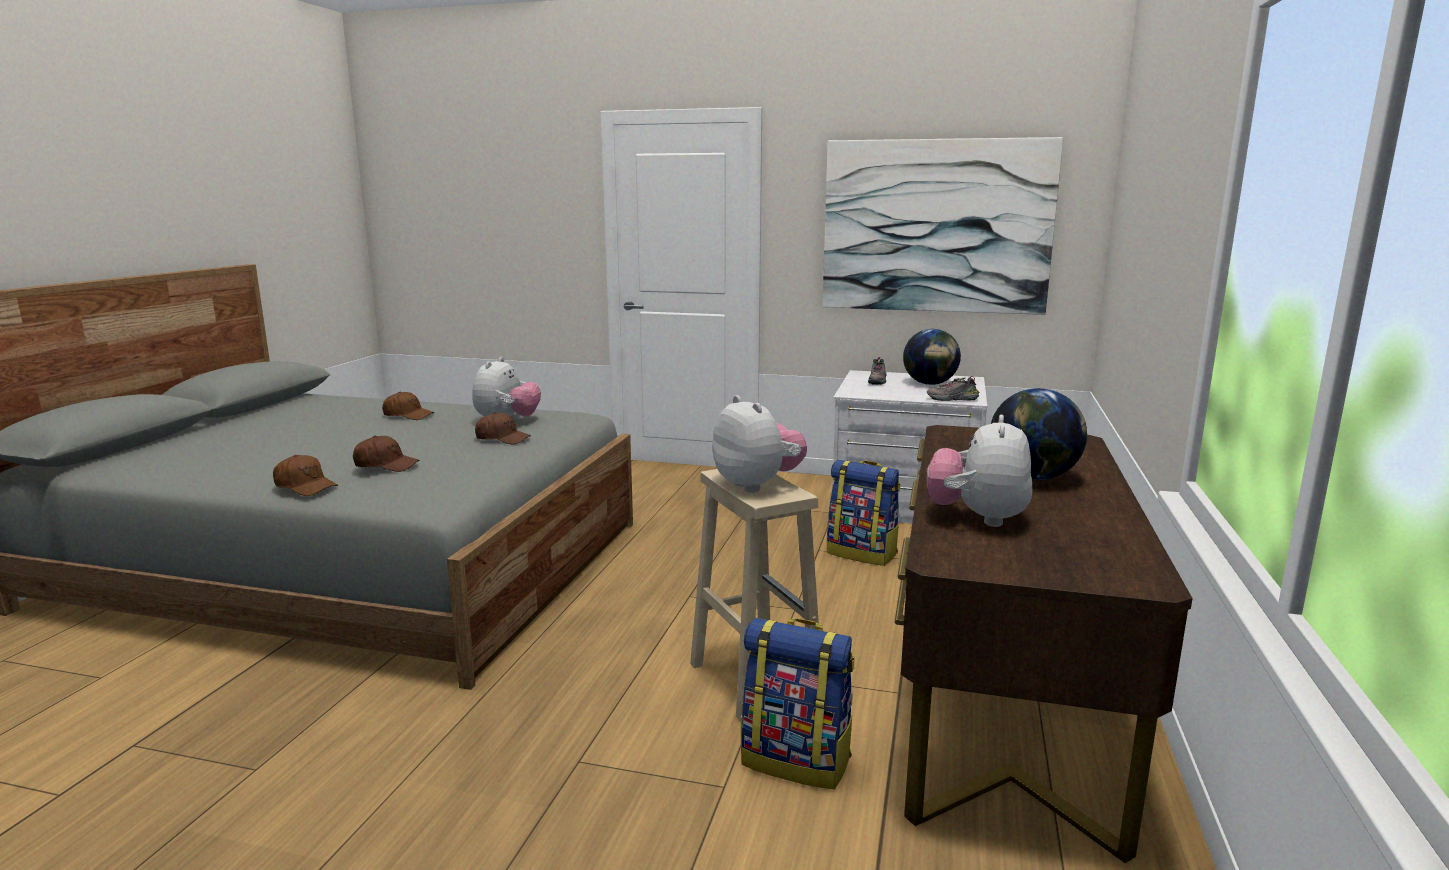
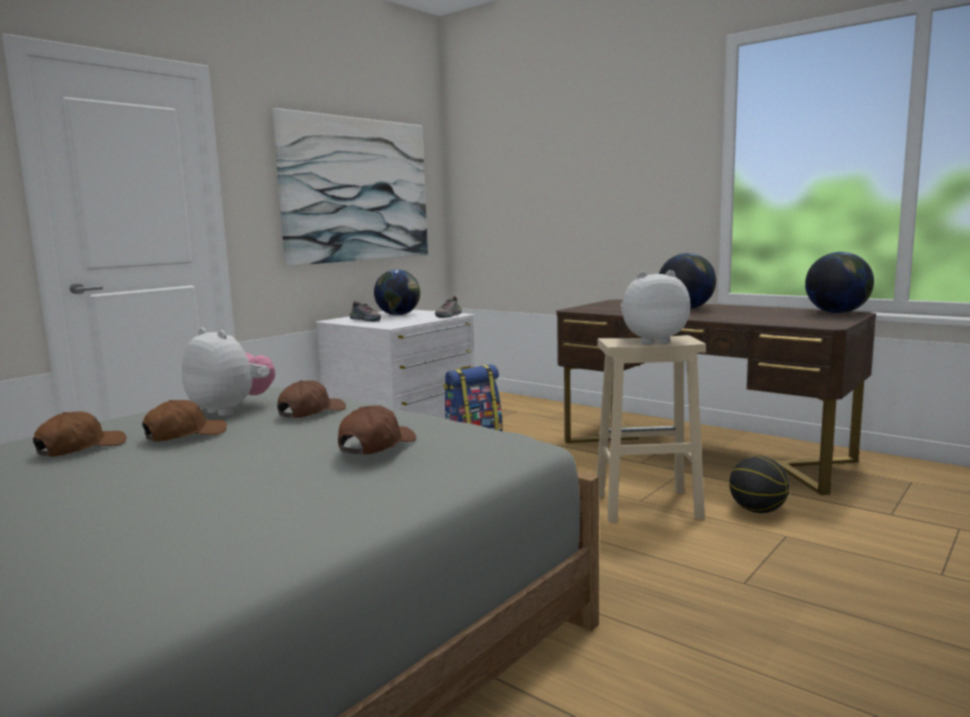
camera: 65 degrees left, 5 degrees down
brown cap [273,455,338,496] -> brown cap moved to [142,400,227,441]
backpack [741,618,854,789] -> basketball [729,456,790,513]
plush toy [927,415,1032,527] -> none
none -> globe [805,252,874,313]

